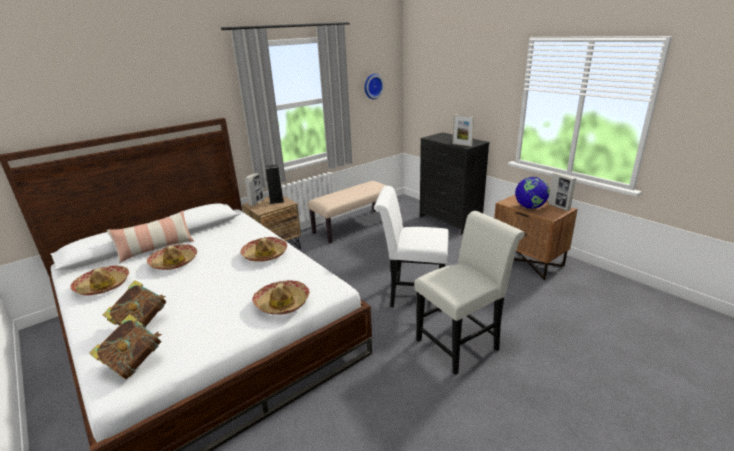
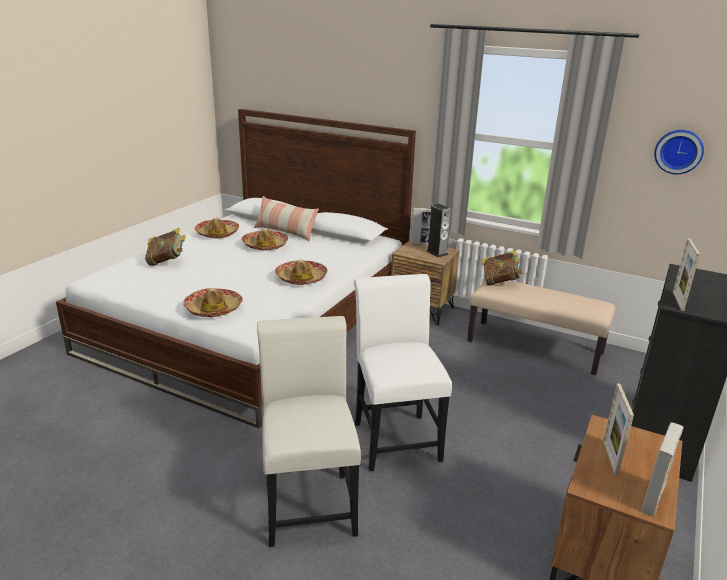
camera: 65 degrees right, 0 degrees up
book [89,314,162,379] -> book moved to [482,250,523,286]
white chair [414,211,525,375] -> white chair turned 135 degrees counterclockwise [257,316,361,547]
globe [515,177,550,209] -> picture frame [603,383,634,476]

